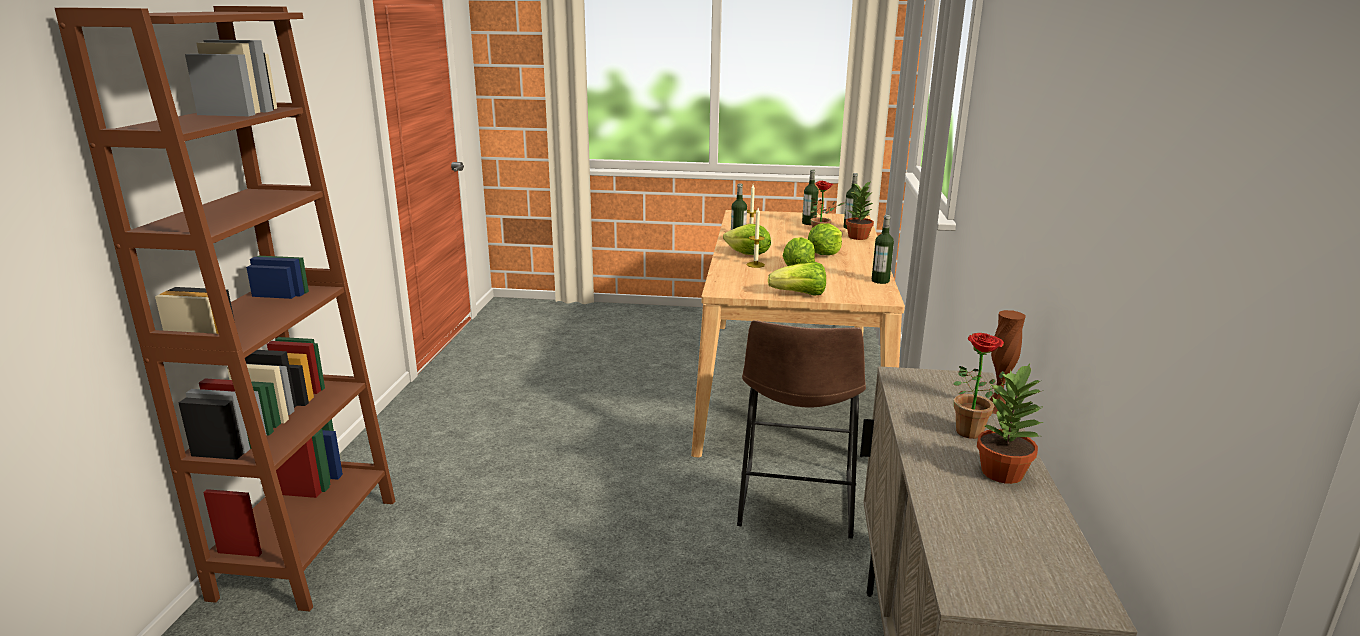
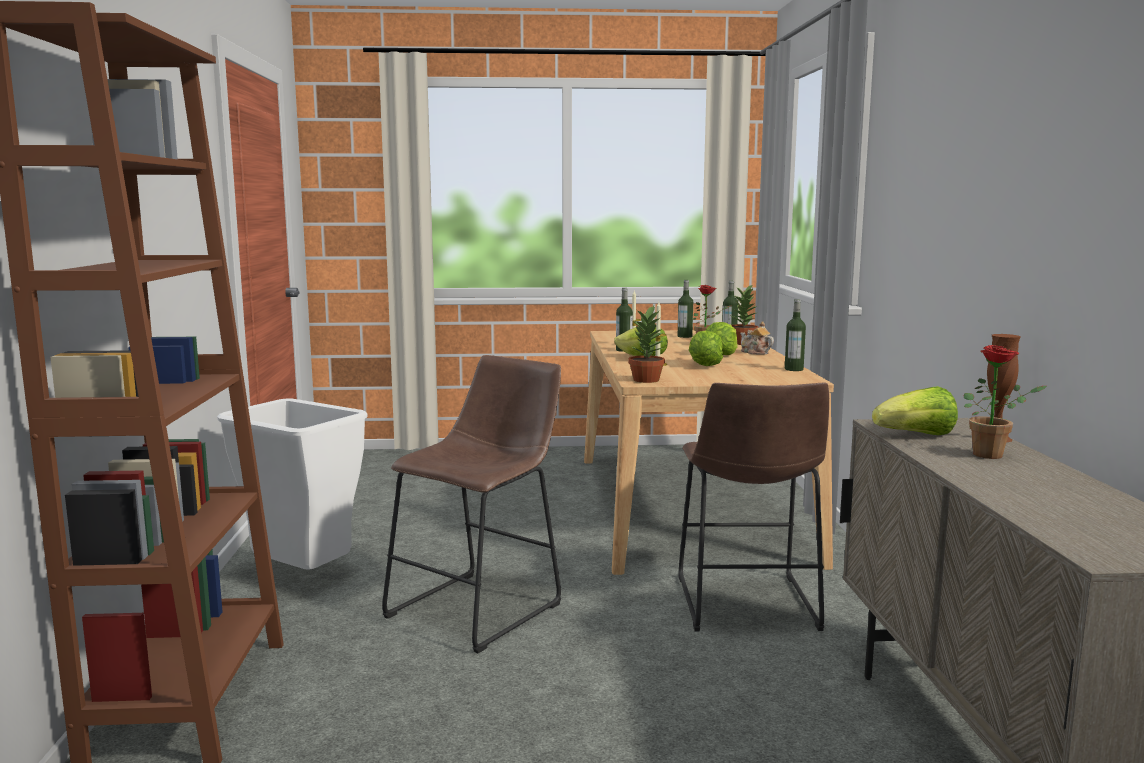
camera: 10 degrees left, 10 degrees down
lettuce [768,262,826,296] -> lettuce moved to [872,386,958,435]
potted plant [977,363,1043,484] -> potted plant moved to [628,306,665,383]
none -> white trash can [217,398,368,570]
none -> brown stool [382,355,561,653]
none -> teapot [740,321,774,355]

